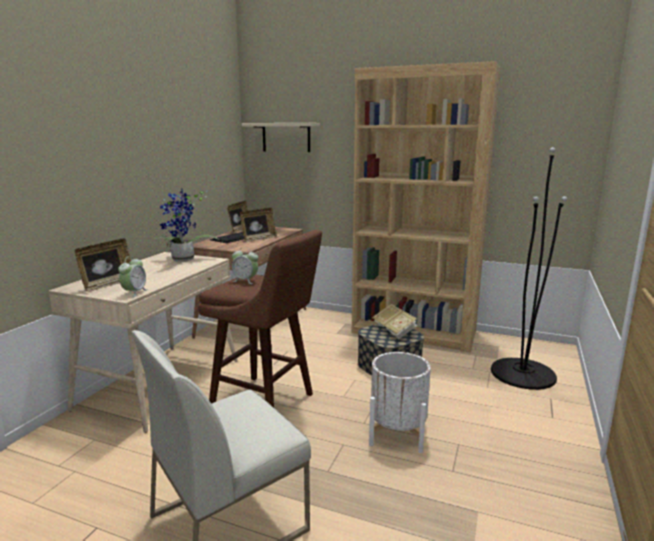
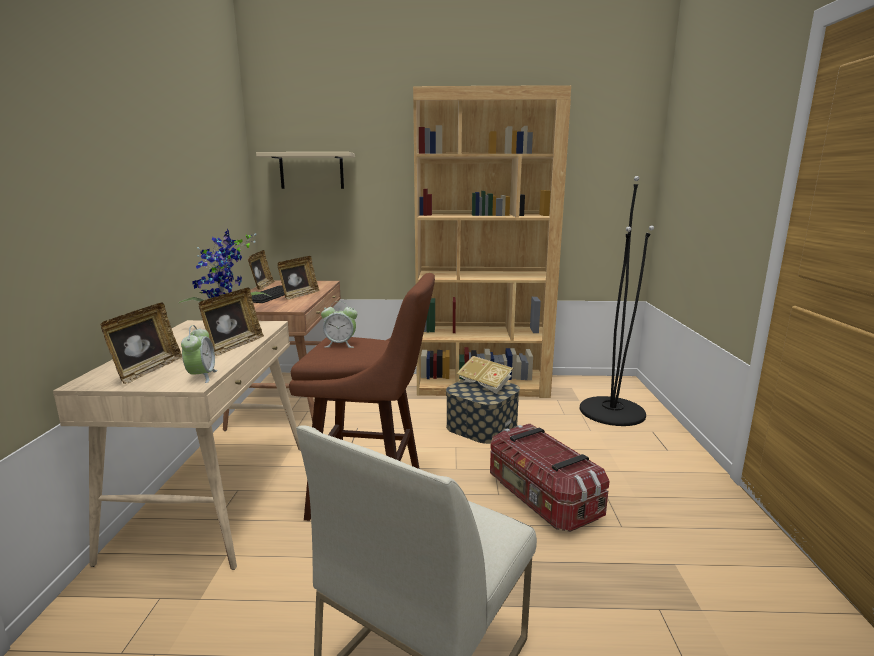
camera: 20 degrees left, 0 degrees up
white planter [369,352,431,453] -> storage box [490,424,610,532]
none -> picture frame [198,288,264,356]

